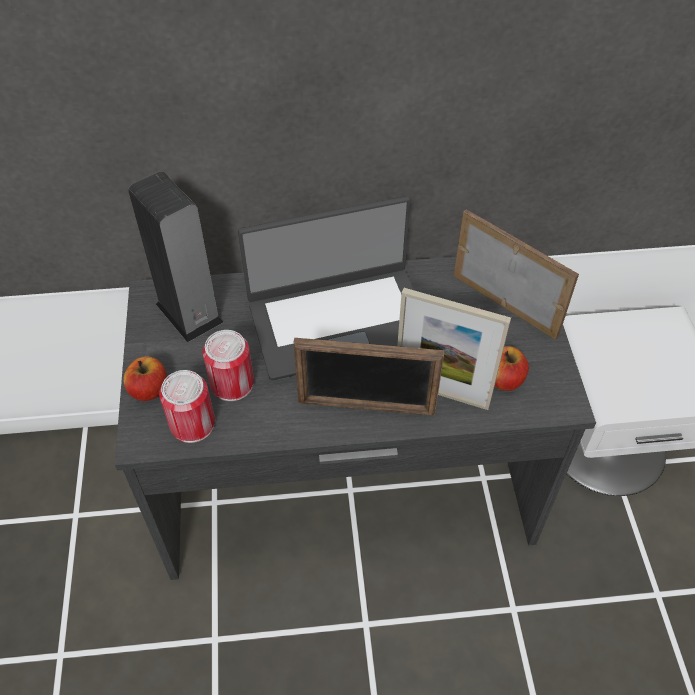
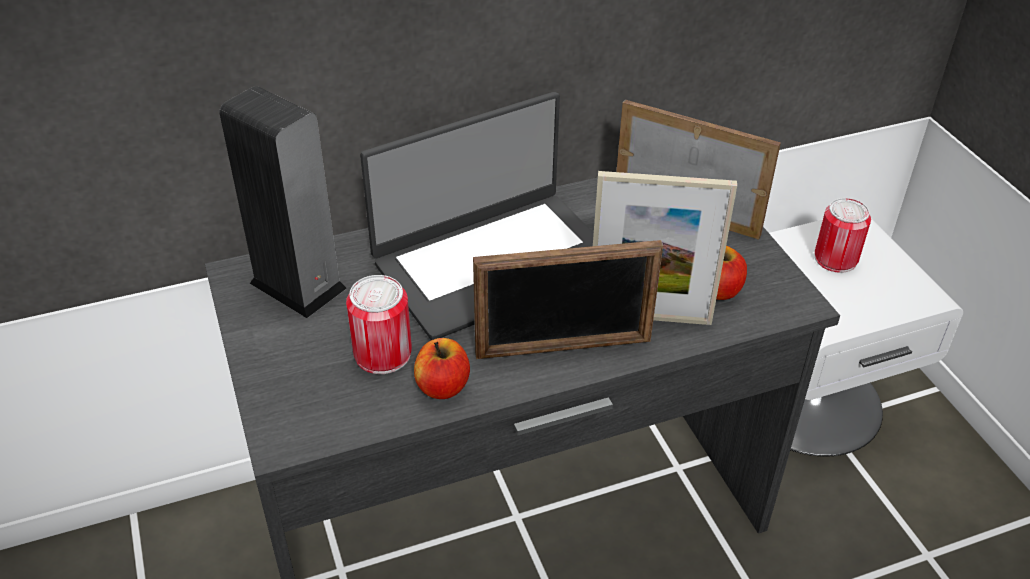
camera: 15 degrees left, 10 degrees down
apple [123,356,167,401] -> apple moved to [414,338,470,399]
can [159,370,215,443] -> can moved to [815,198,871,273]

